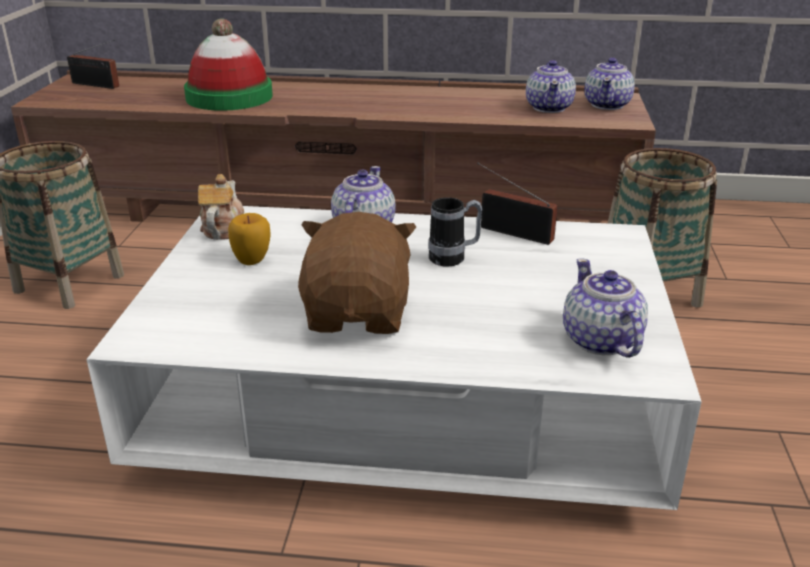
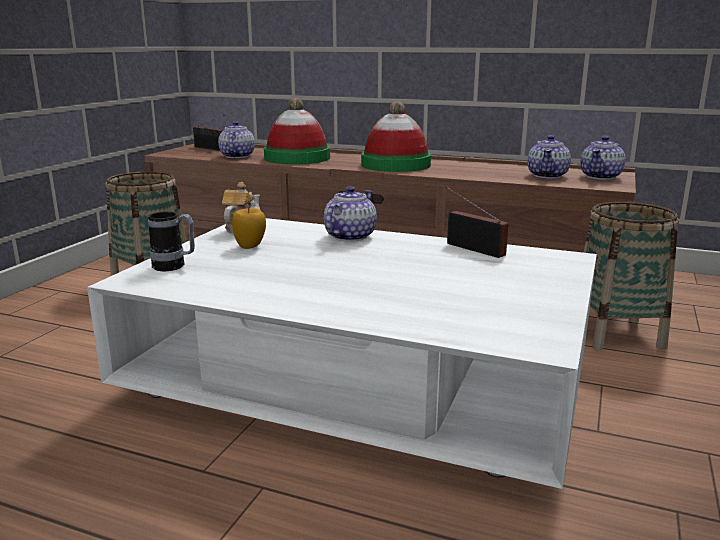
camera: 15 degrees right, 10 degrees down
brown plush toy [298,212,416,334] -> none
mug [428,197,482,266] -> mug moved to [148,212,195,271]
teapot [563,258,648,358] -> teapot moved to [218,121,255,158]
none -> hat [361,101,431,172]

